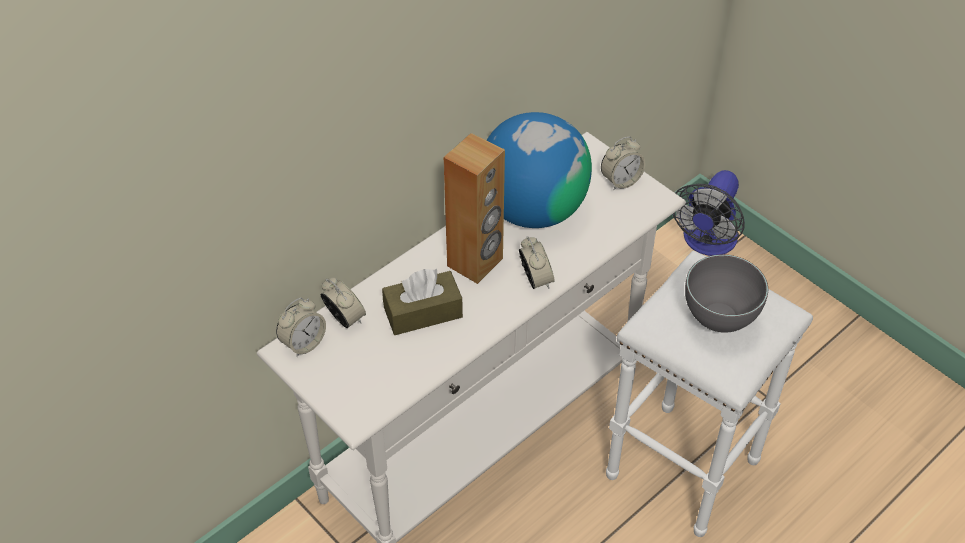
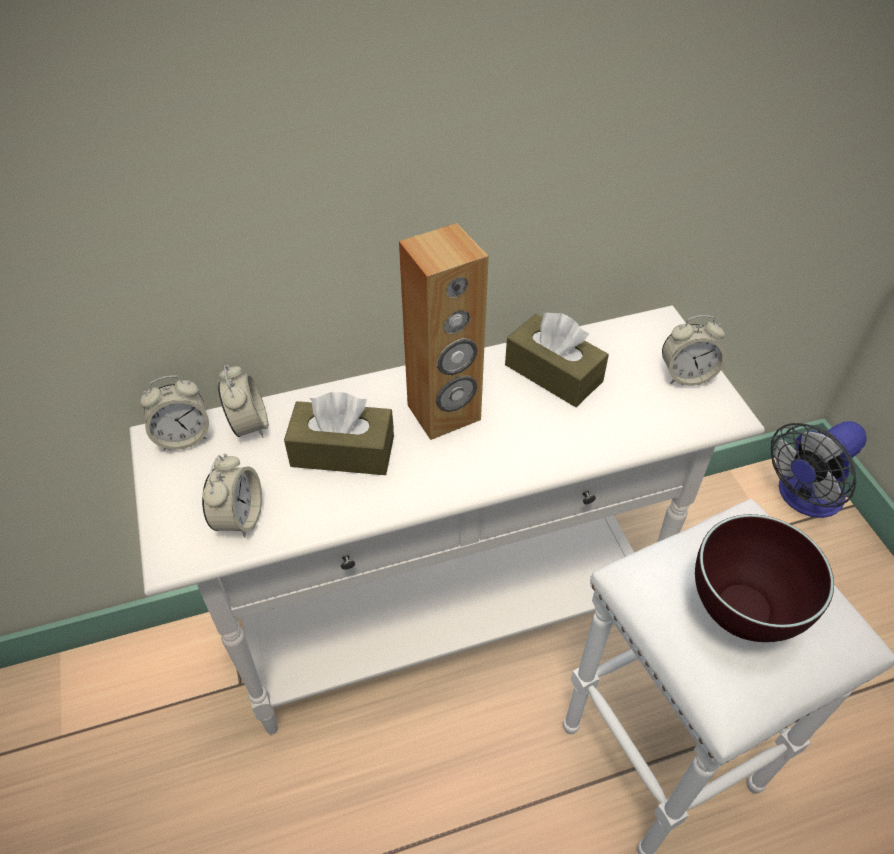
camera: 25 degrees right, 0 degrees up
globe [486,112,592,228] -> brown tissue box [505,312,609,407]
alarm clock [519,236,555,289] -> alarm clock moved to [202,454,262,538]
grey bowl [685,254,768,333] -> brown bowl [695,514,834,642]

